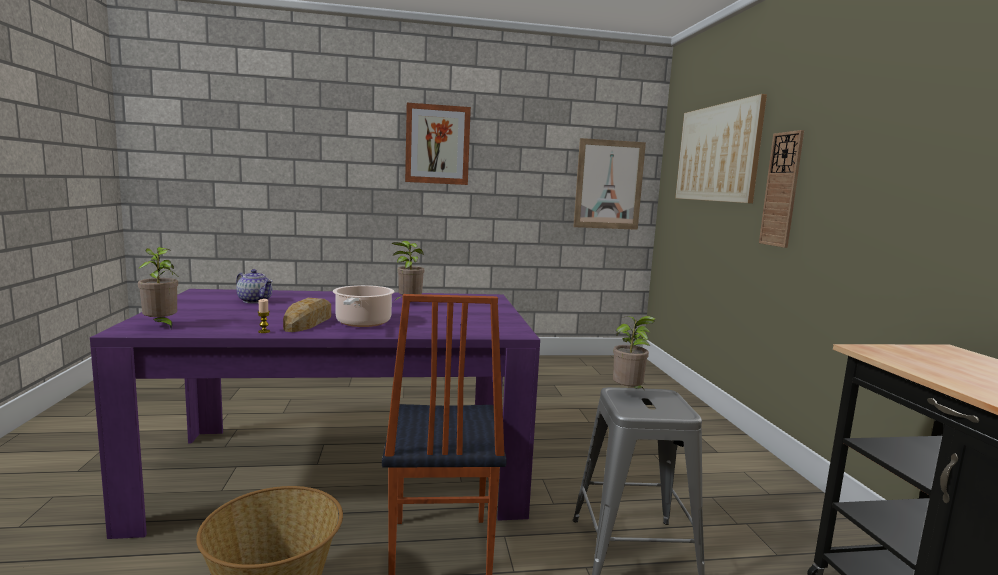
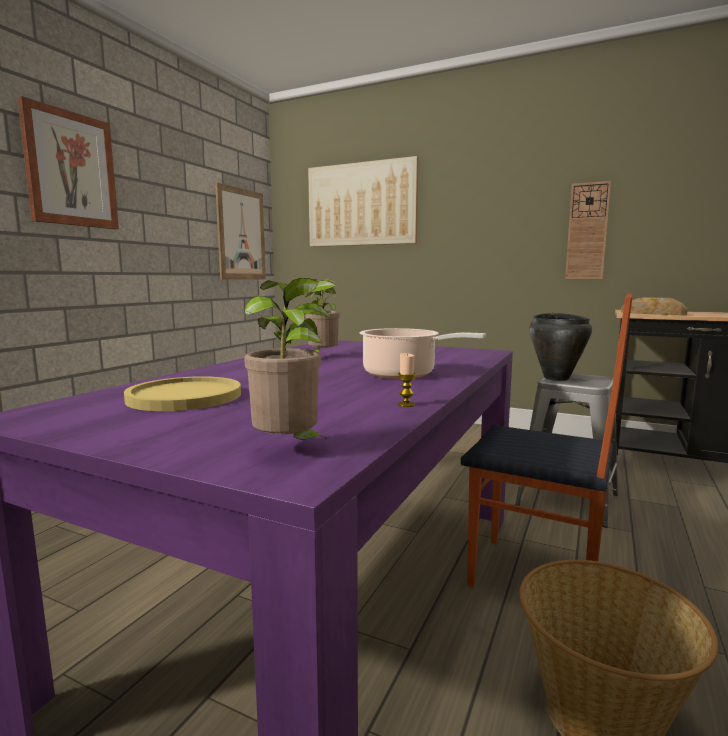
camera: 55 degrees left, 0 degrees up
teapot [236,269,273,303] -> yellow plate [124,376,241,411]
bread [283,298,331,332] -> bread moved to [621,297,688,315]
potted plant [613,316,655,389] -> black cooking pot [530,313,592,381]
wall clock [759,130,804,248] -> wall clock moved to [565,181,611,279]

